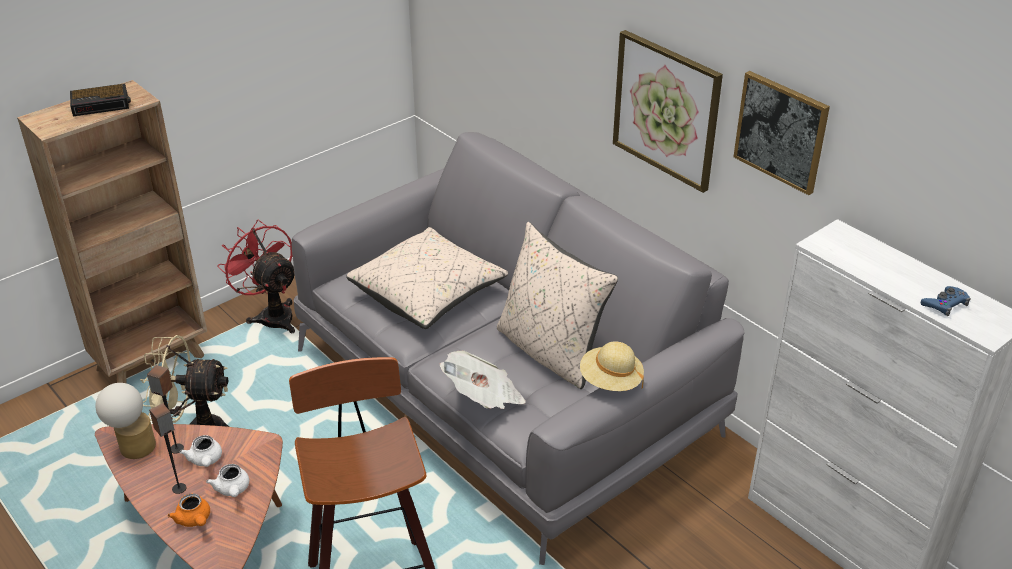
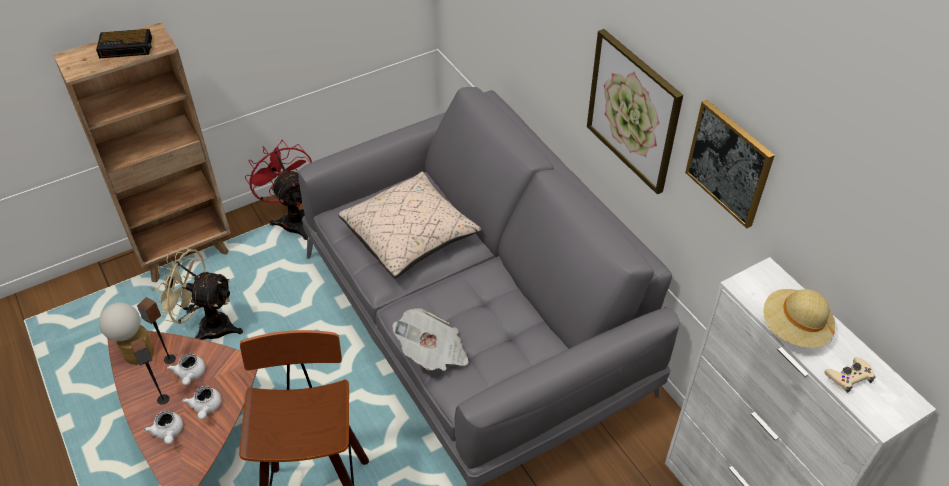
camera: 10 degrees right, 10 degrees up
orange teapot [168,493,210,527] -> white teapot [144,411,183,444]
beige pillow [497,222,618,390] -> none
beige hat [580,341,644,391] -> beige hat moved to [763,289,835,348]
blue game controller [920,286,971,316] -> beige game controller [824,357,875,393]

